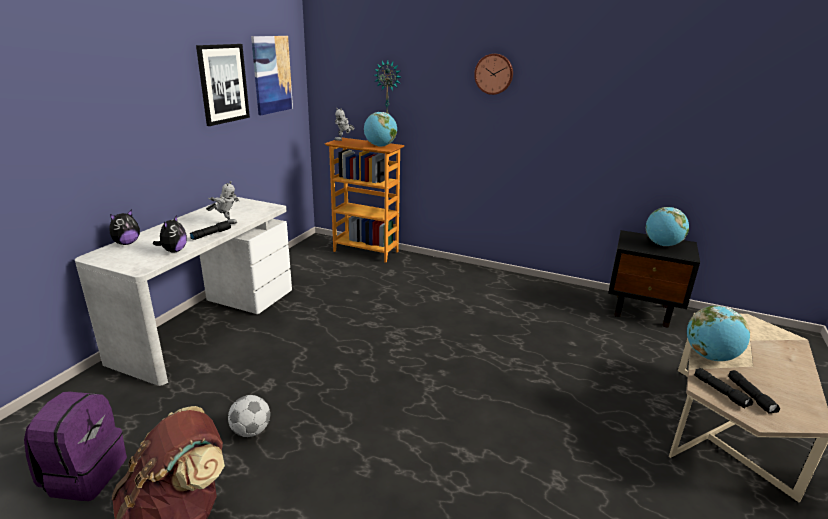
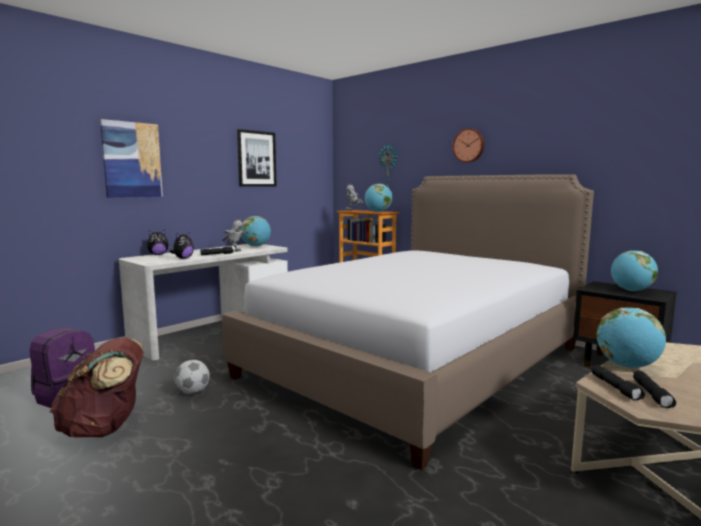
camera: 20 degrees right, 15 degrees down
picture [251,36,293,115] -> picture moved to [100,119,163,198]
none -> bed [222,174,594,470]
none -> globe [241,216,271,247]

